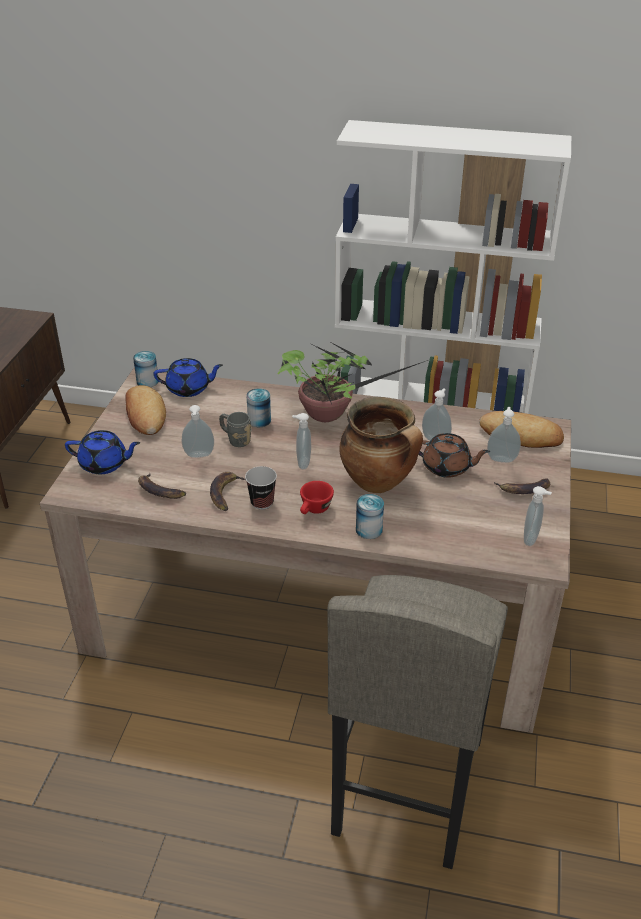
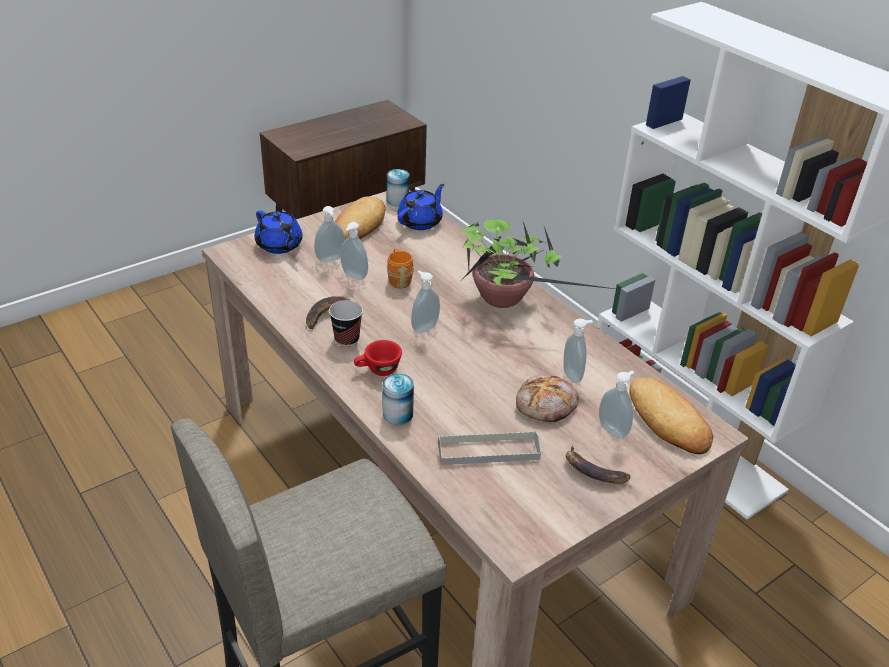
camera: 40 degrees right, 0 degrees up
banana [138,473,186,499] -> none
blue teapot [153,358,223,397] -> blue teapot turned 90 degrees counterclockwise [397,184,444,230]
grey mug [219,412,252,447] -> orange mug [387,248,414,289]
can [246,388,271,427] -> none
cooking pot [340,397,423,493] -> none
brown teapot [418,433,490,478] -> bread [516,374,579,422]
soap dispenser [524,486,552,546] -> soap dispenser moved to [314,206,345,263]
none -> grey tray [438,431,541,465]

